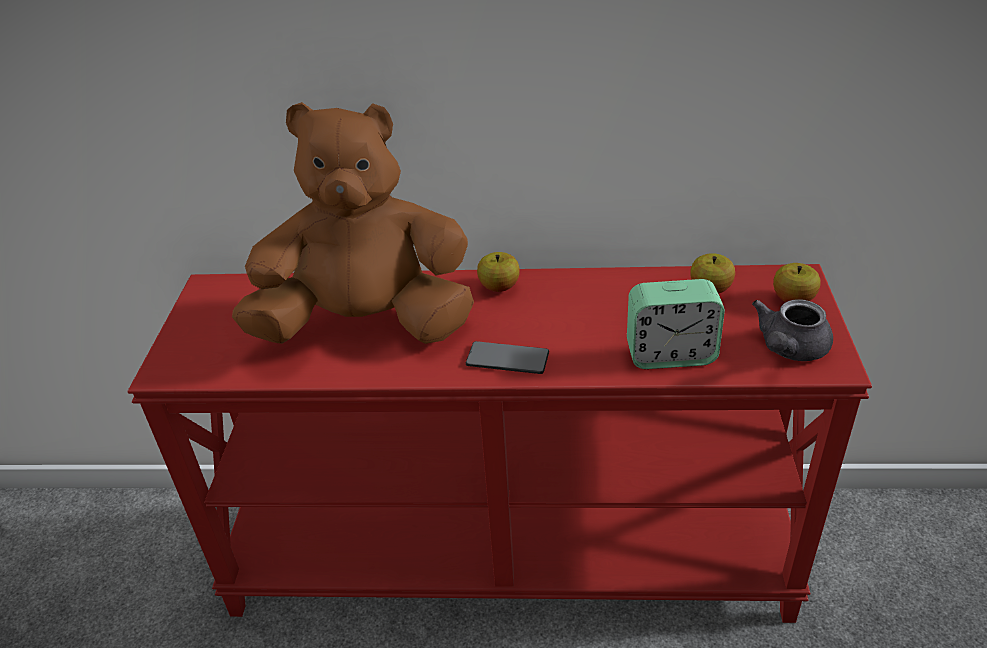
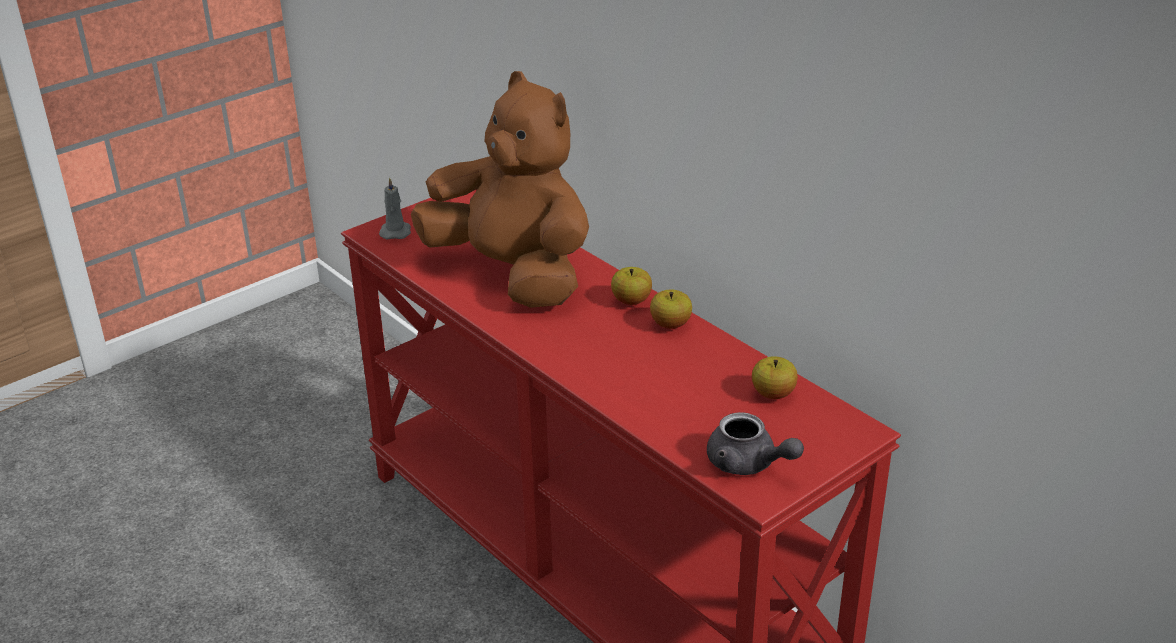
camera: 45 degrees right, 5 degrees down
phone [466,341,549,374] -> none
alarm clock [627,279,725,369] -> none
grey teapot [752,299,833,361] -> grey teapot turned 135 degrees counterclockwise [707,412,804,475]
apple [773,263,820,302] -> apple moved to [650,290,692,329]
none -> grey candle [379,177,411,239]

